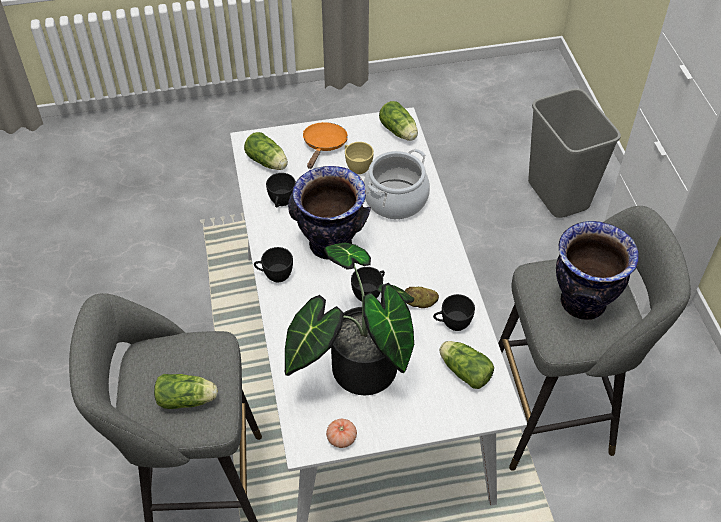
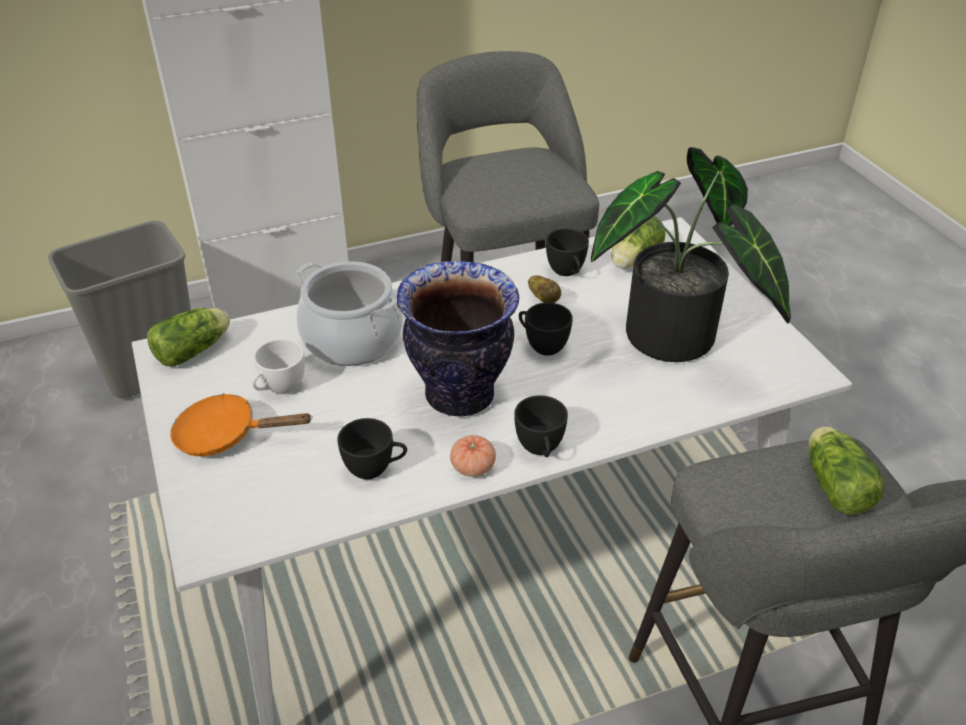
camera: 100 degrees left, 10 degrees down
lettuce [244,132,288,170] -> none
tomato [326,419,357,448] -> tomato moved to [450,435,496,477]
yellow cup [345,142,374,174] -> white cup [252,339,305,394]
vase [556,221,639,320] -> none

